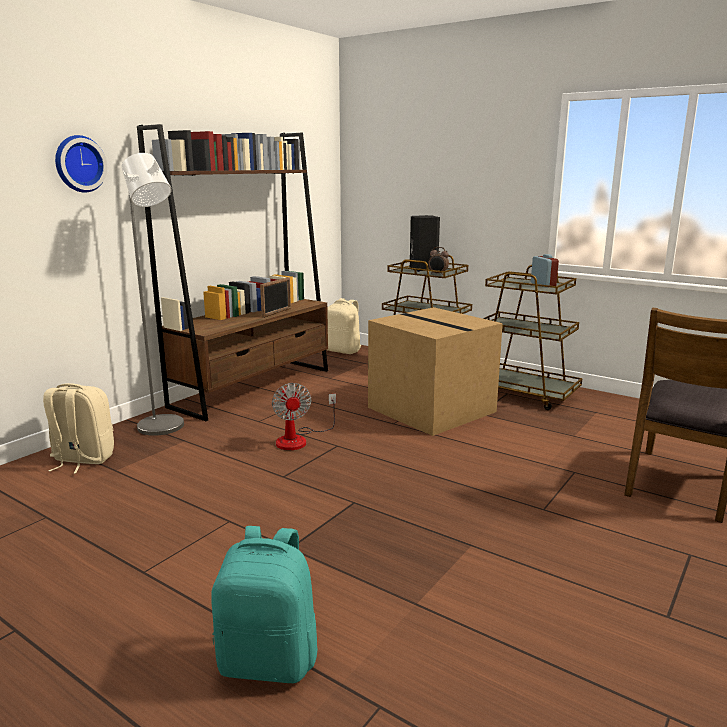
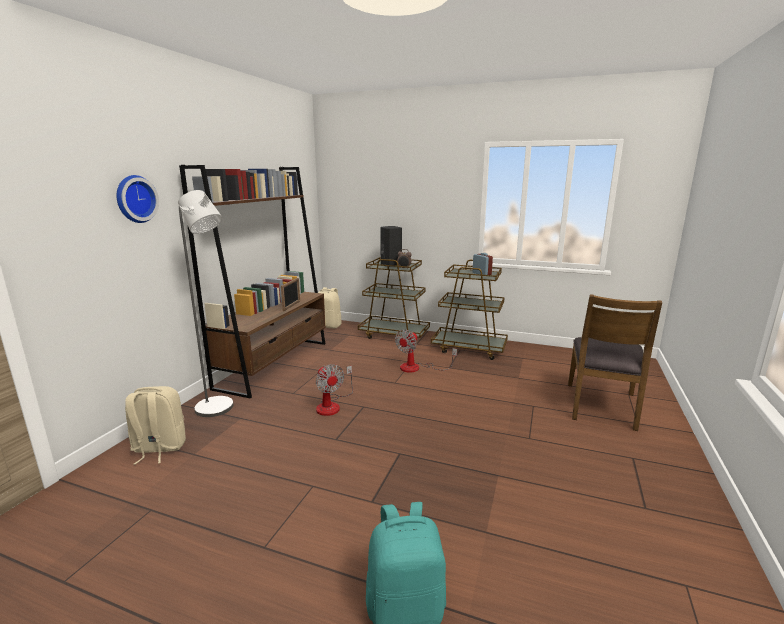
camera: 15 degrees left, 0 degrees up
cardboard box [368,307,503,436] -> fan [395,329,457,373]

